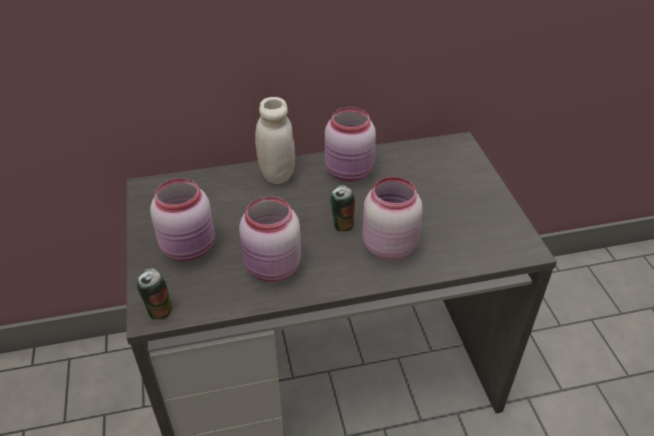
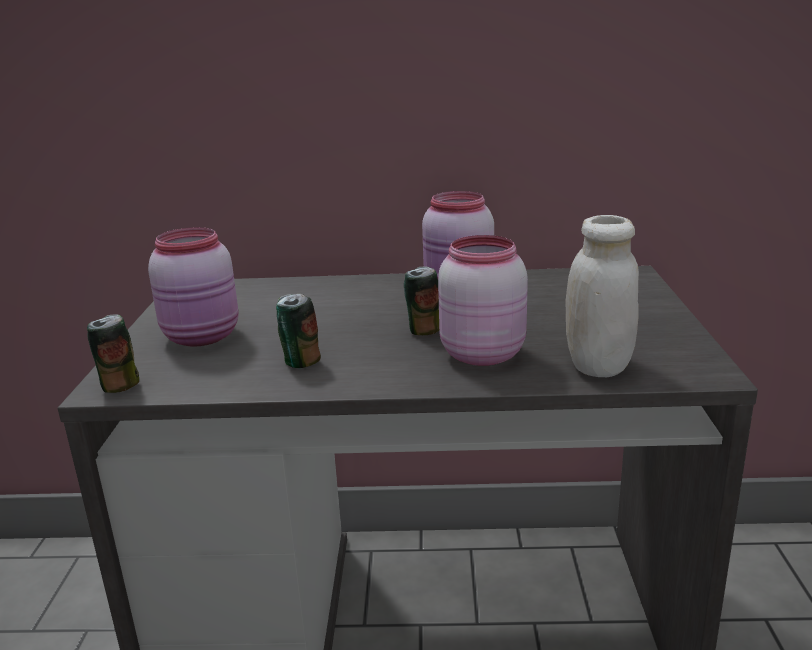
camera: 15 degrees right, 20 degrees down
pink jar [239,196,301,282] -> can [276,294,321,368]
white jar [255,97,295,184] -> white jar moved to [566,215,639,377]

